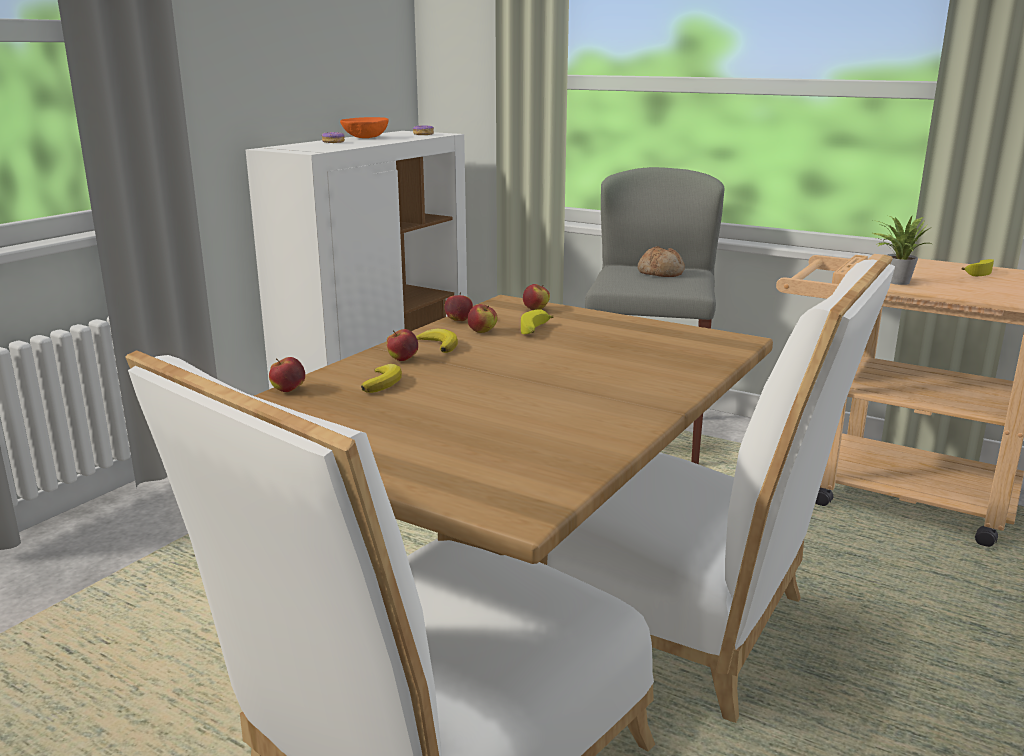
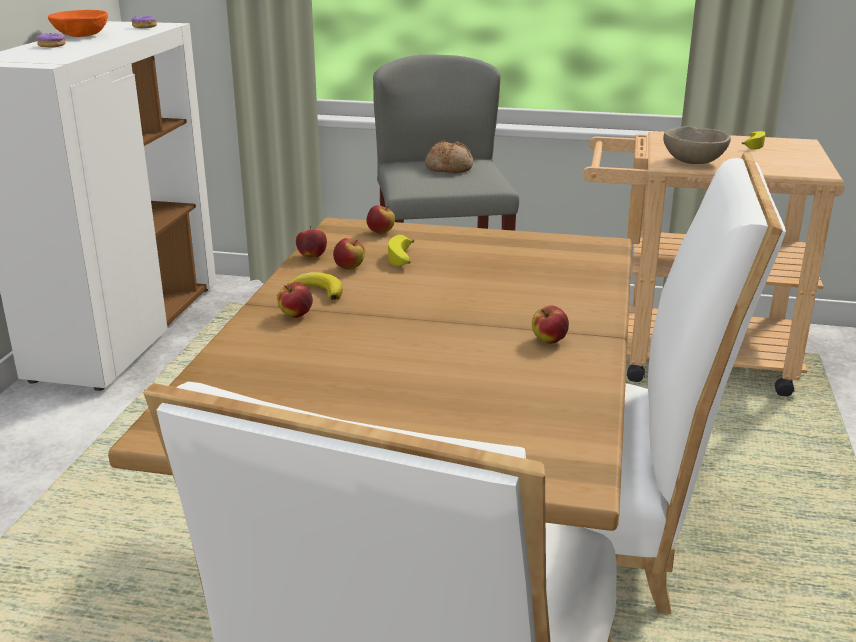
camera: 20 degrees left, 5 degrees up
apple [269,357,305,392] -> apple moved to [532,306,569,344]
banana [361,364,402,393] -> none
potted plant [873,216,932,285] -> beige bowl [663,126,731,164]

